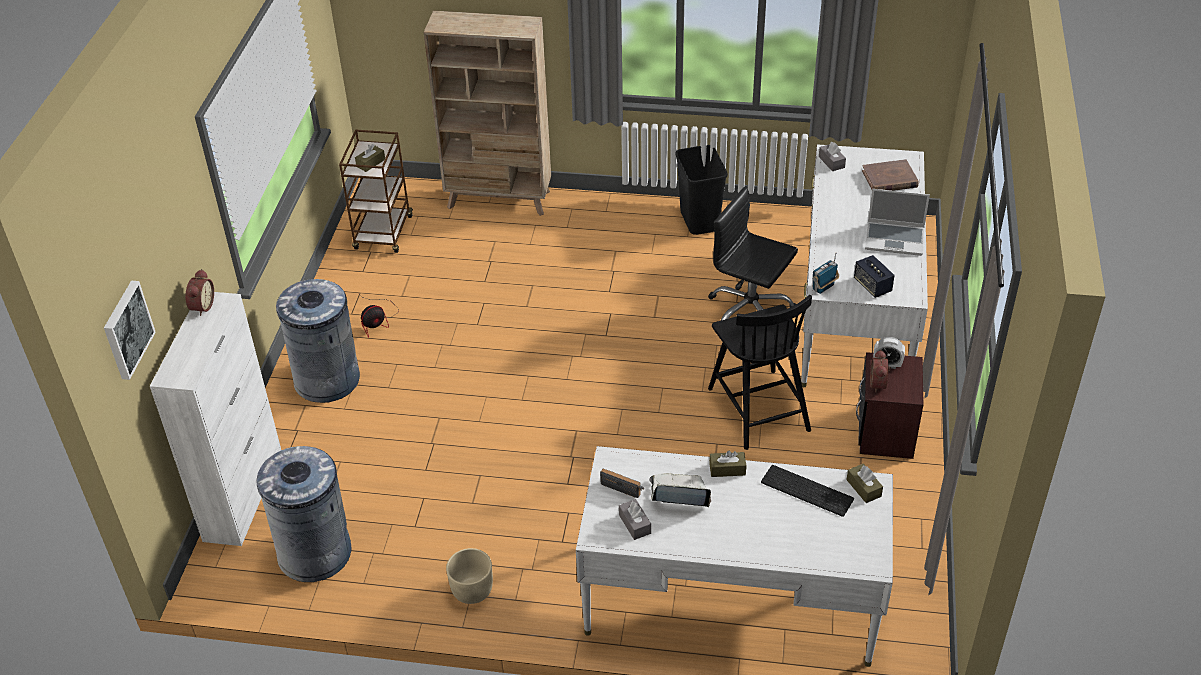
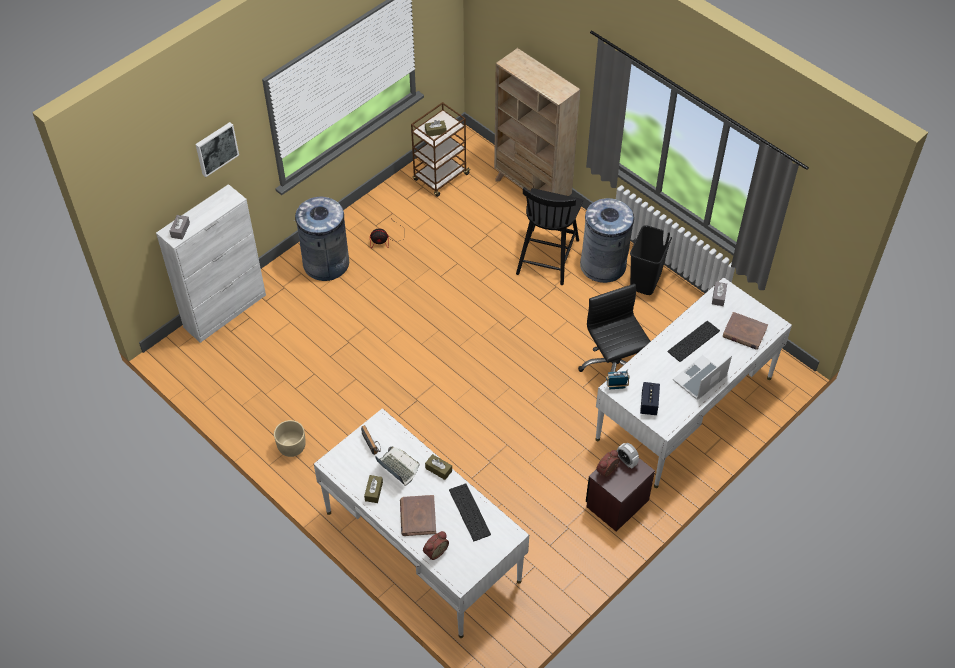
camera: 35 degrees right, 10 degrees up
picture [104,281,156,380] -> picture moved to [195,122,239,177]
alarm clock [185,269,214,316] -> alarm clock moved to [423,531,449,560]
grey trash can [256,446,352,582] -> grey trash can moved to [580,198,634,283]
grey tissue box [619,499,651,540] -> grey tissue box moved to [169,215,190,240]
black chair [708,295,812,450] -> black chair moved to [516,187,583,285]
brown tissue box [847,464,883,503] -> brown tissue box moved to [364,475,383,503]
laptop [865,189,930,256] -> laptop turned 90 degrees clockwise [673,355,732,400]
none -> brown book [400,495,436,536]
none -> keyboard [667,321,720,362]

